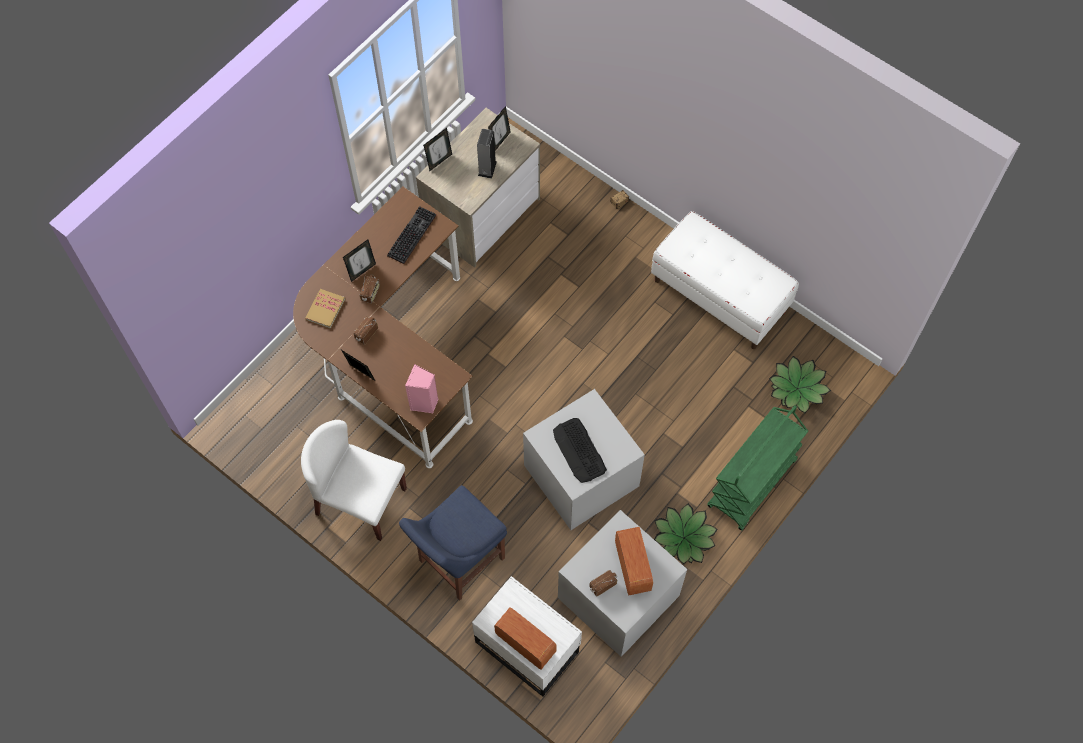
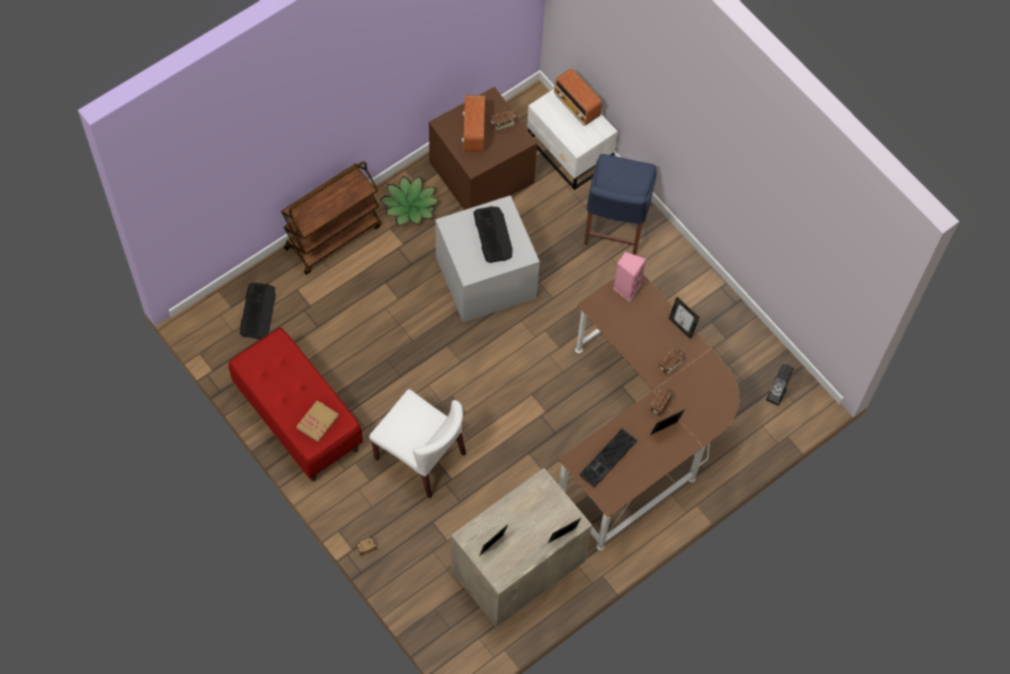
camera: 170 degrees left, 0 degrees up
white chair [301,420,407,541] -> white chair moved to [369,389,466,498]
book [305,289,345,329] -> book moved to [296,400,339,442]
blue chair [399,485,507,601] -> blue chair turned 135 degrees clockwise [584,154,657,255]
speaker [477,129,497,179] -> speaker moved to [766,363,794,406]
grey storage box [558,510,687,657] -> brown storage box [429,87,537,210]
white bench [651,211,799,349] -> red bench [228,327,363,481]
green cart [707,406,808,531] -> brown cart [281,161,381,275]
potted plant [769,356,831,413] -> keyboard [240,283,276,339]

